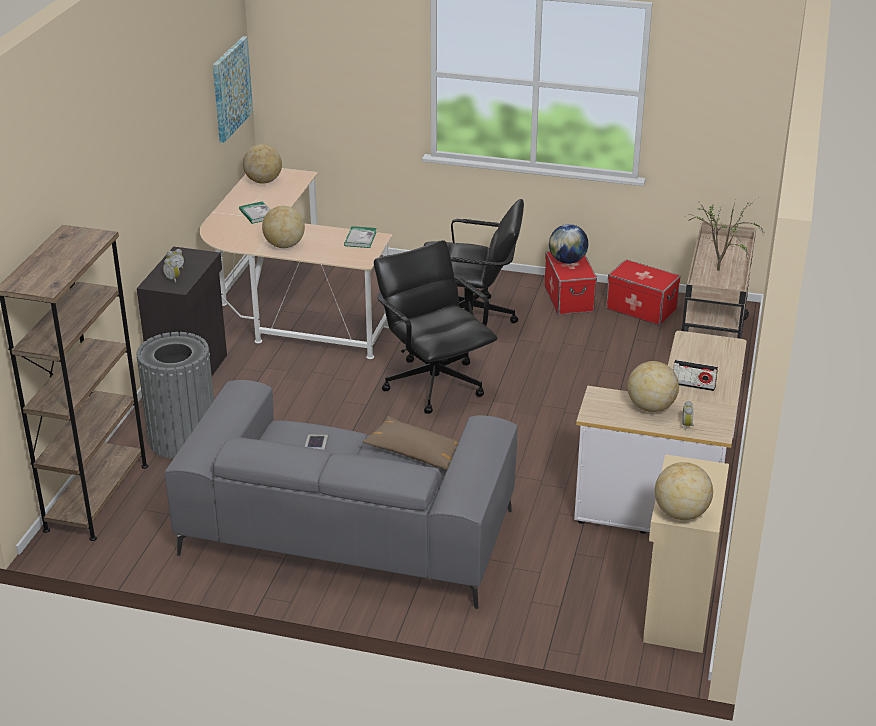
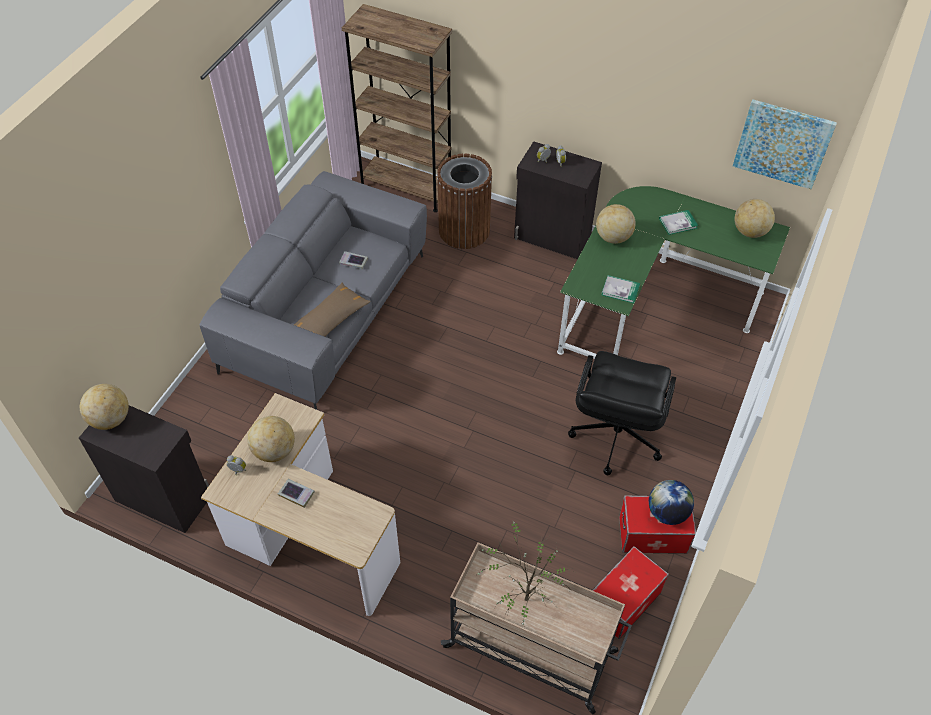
camera: 100 degrees right, 20 degrees up
grey trash can [136,332,214,459] -> brown trash can [437,154,492,249]
beige desk [200,168,393,359] -> green desk [557,186,790,359]
black office chair [374,240,497,414] -> none
beige cabinet [643,454,729,653] -> black cabinet [79,405,209,533]
radio [673,360,718,391] -> book [278,479,314,508]

